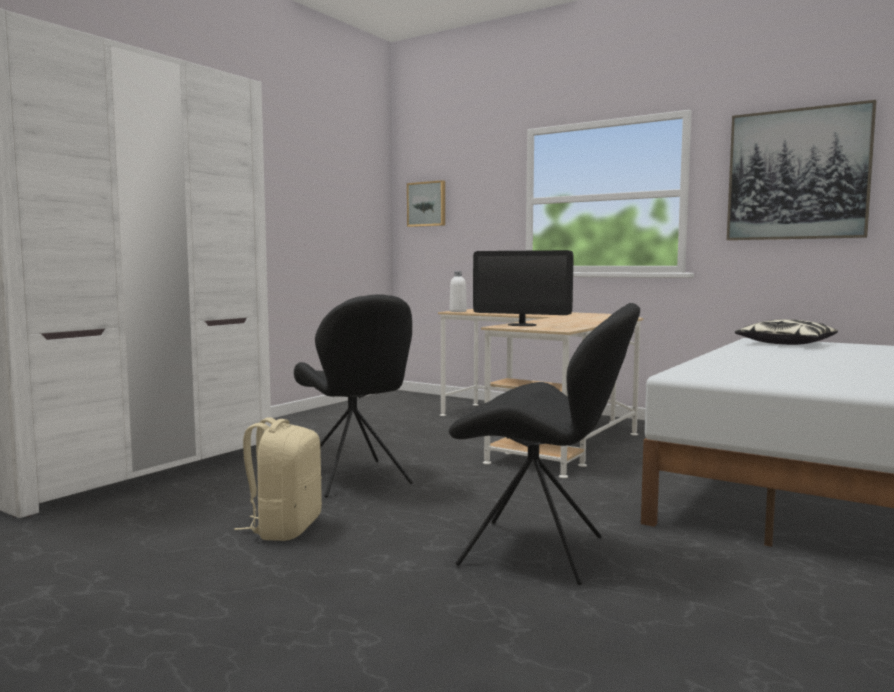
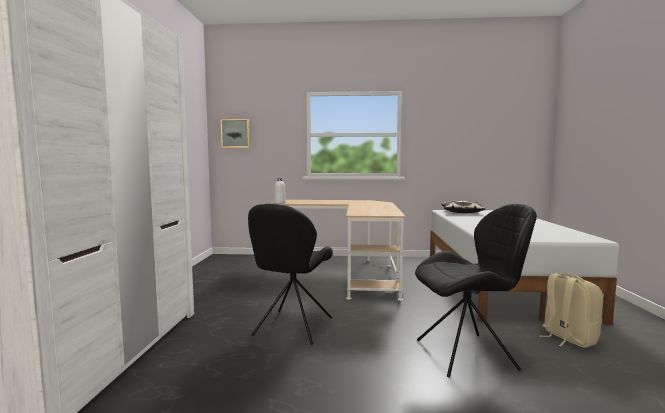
camera: 30 degrees left, 0 degrees up
beige backpack [234,417,322,541] -> beige backpack moved to [540,273,603,348]
black chair [294,294,413,498] -> black chair turned 75 degrees clockwise [248,204,333,345]
monitor [473,250,574,326] -> none
picture [727,100,876,240] -> none

